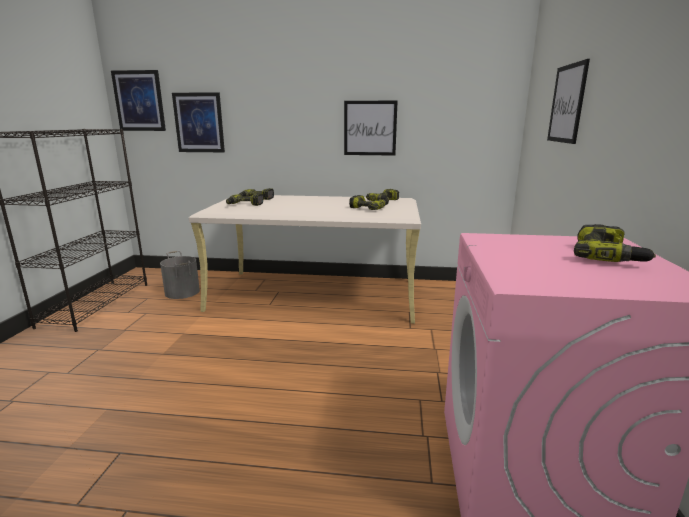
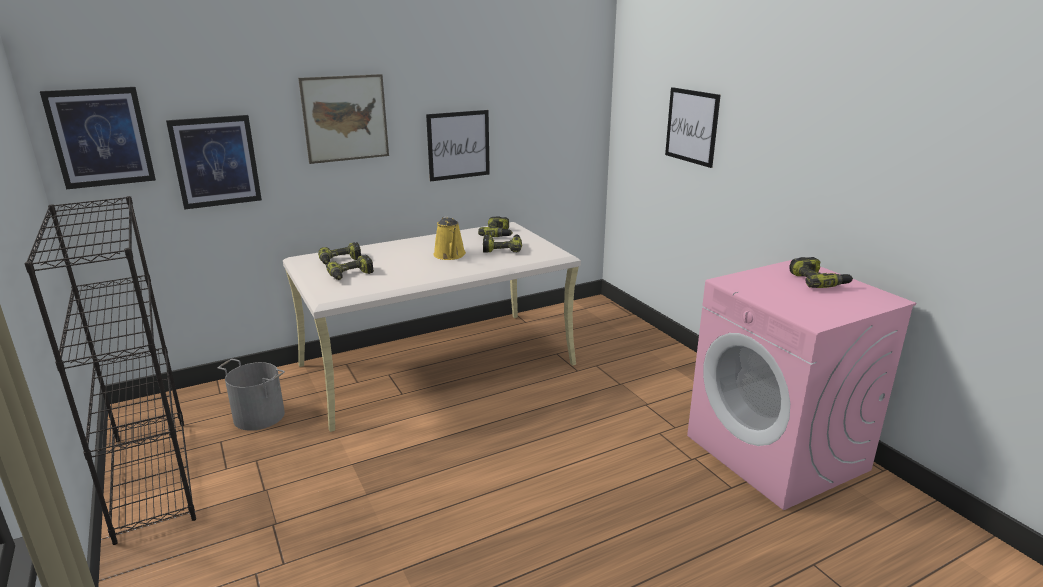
camera: 35 degrees left, 5 degrees up
none -> picture [298,74,389,164]
none -> yellow watering can [433,216,466,260]

